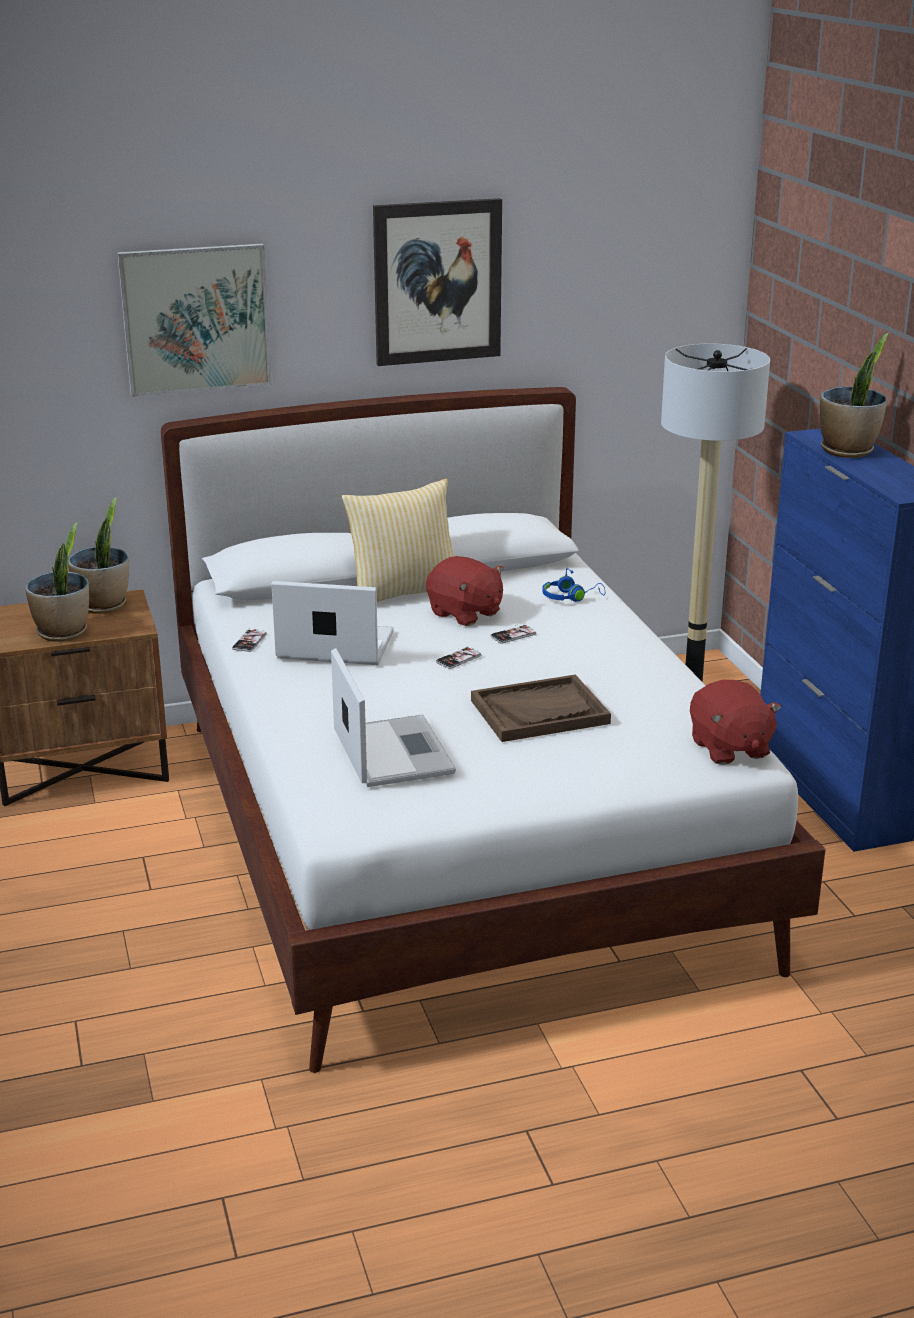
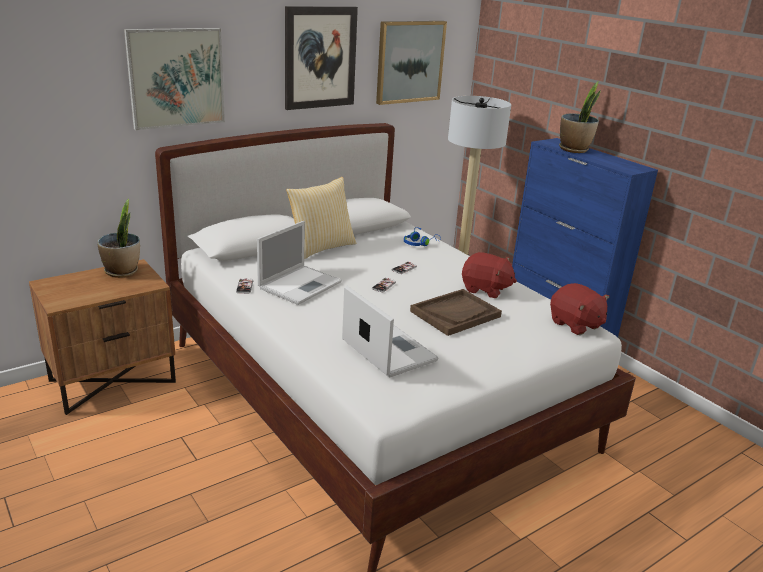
camera: 20 degrees left, 0 degrees up
potted plant [25,522,89,642] -> none
laptop [271,581,393,665] -> laptop turned 135 degrees clockwise [257,221,342,305]
red plush toy [426,556,504,626] -> red plush toy moved to [462,252,517,298]
none -> picture [376,21,447,105]

